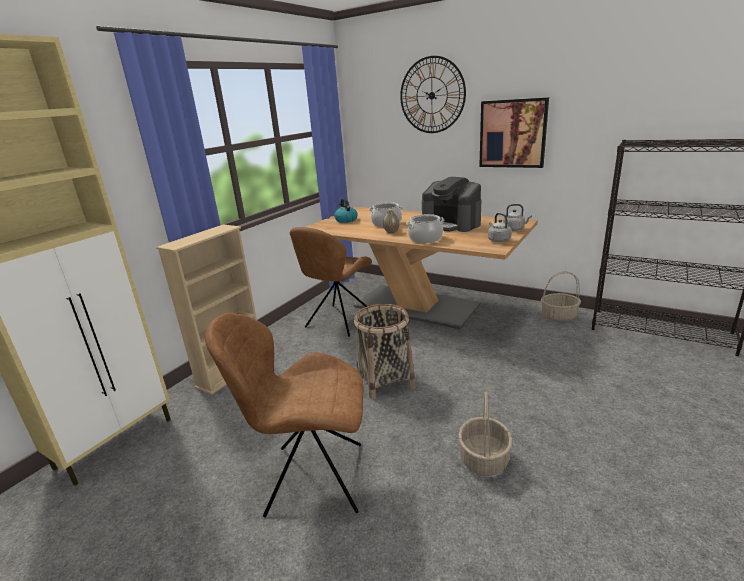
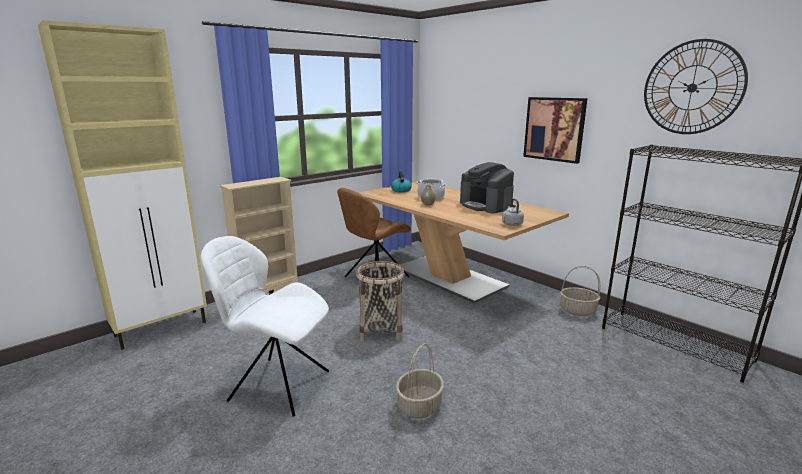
camera: 15 degrees right, 5 degrees down
brown chair [205,313,364,517] -> white chair [201,236,329,417]
wall clock [400,56,466,133] -> wall clock moved to [644,39,748,134]
cooking pot [406,214,444,243] -> none
grey kettle [503,204,532,231] -> none

